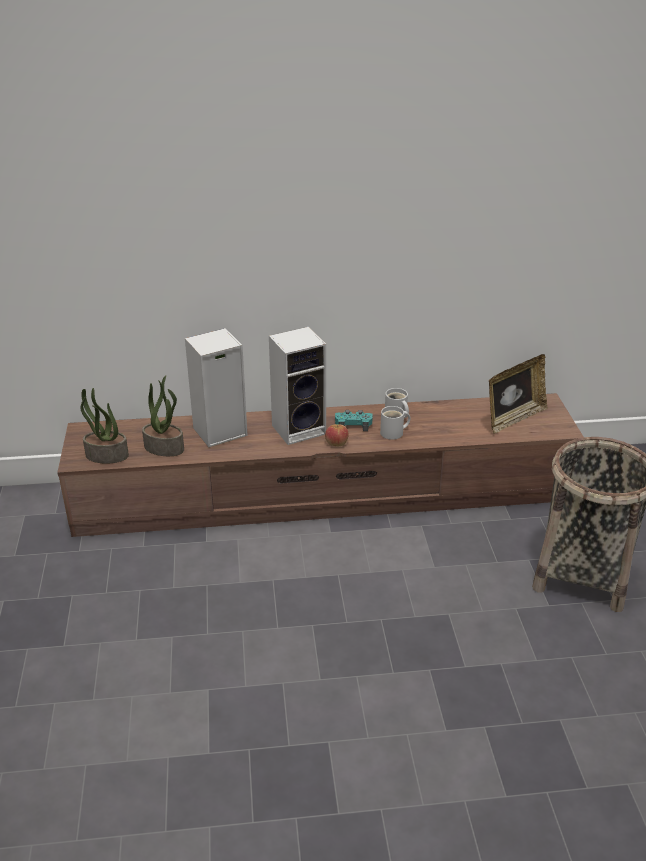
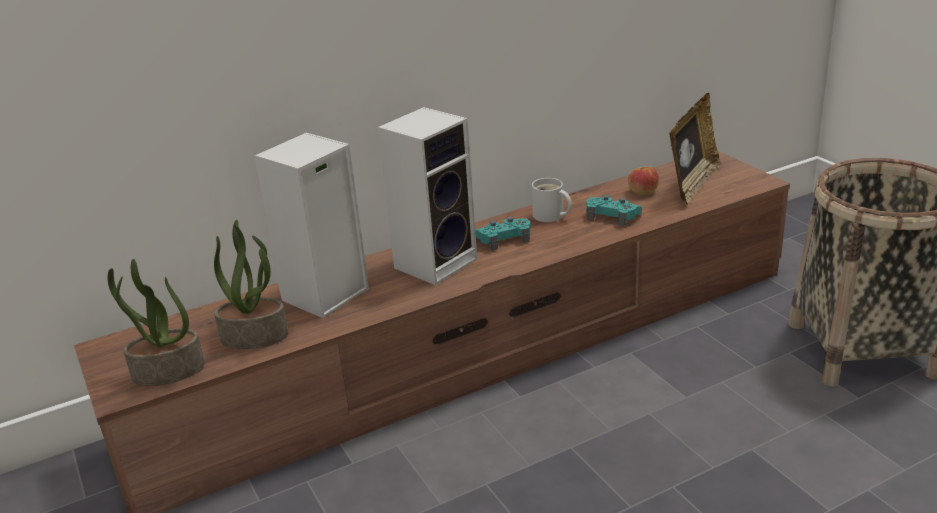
camera: 20 degrees left, 5 degrees down
apple [325,424,349,446] -> apple moved to [628,167,659,195]
white mug [380,406,410,440] -> none
none -> turquoise game controller [586,194,642,227]

